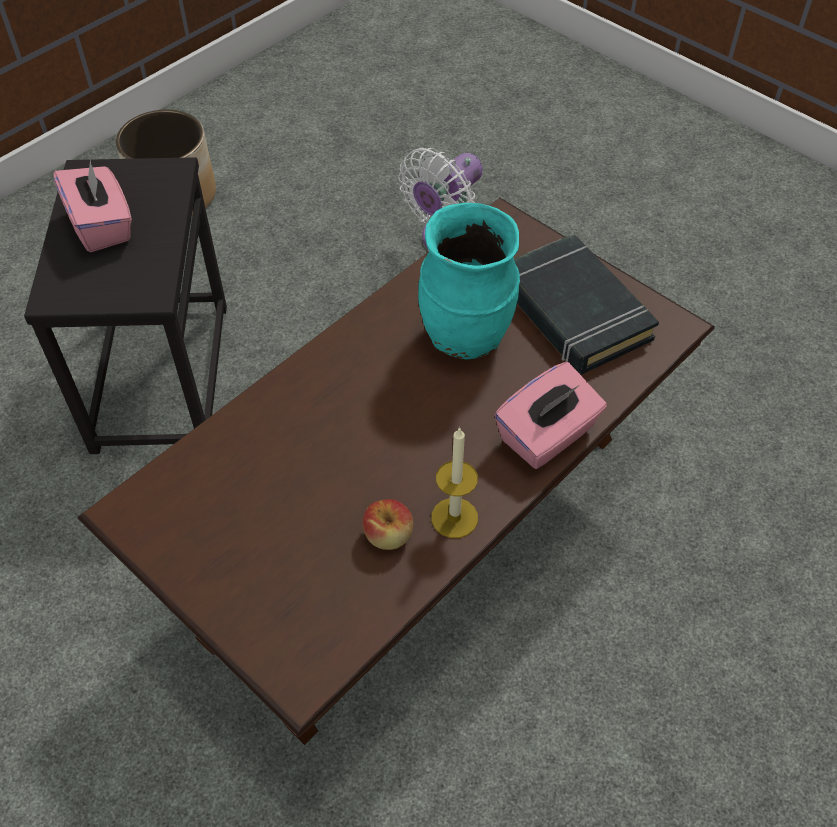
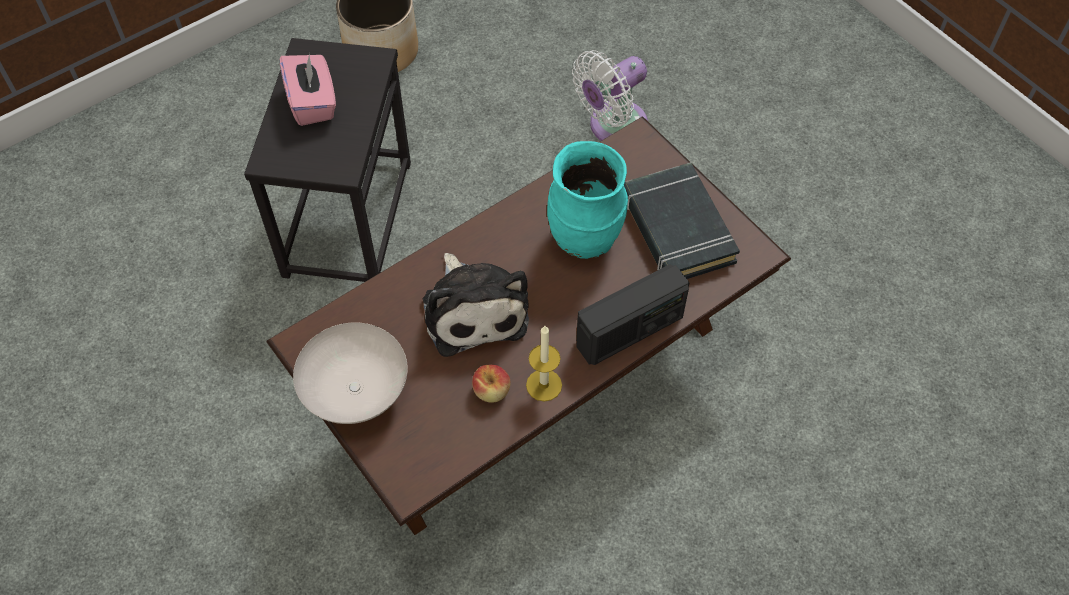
camera: 10 degrees right, 5 degrees up
pink tissue box [494,362,607,469] -> radio [576,264,690,365]
none -> white bowl [293,322,408,424]
none -> plush toy [423,253,529,357]

